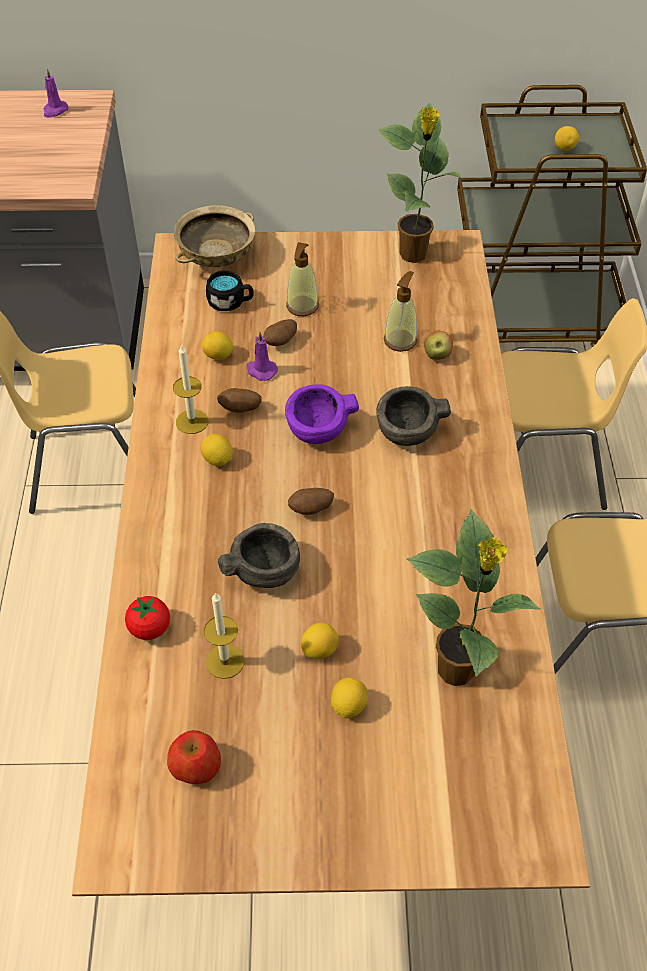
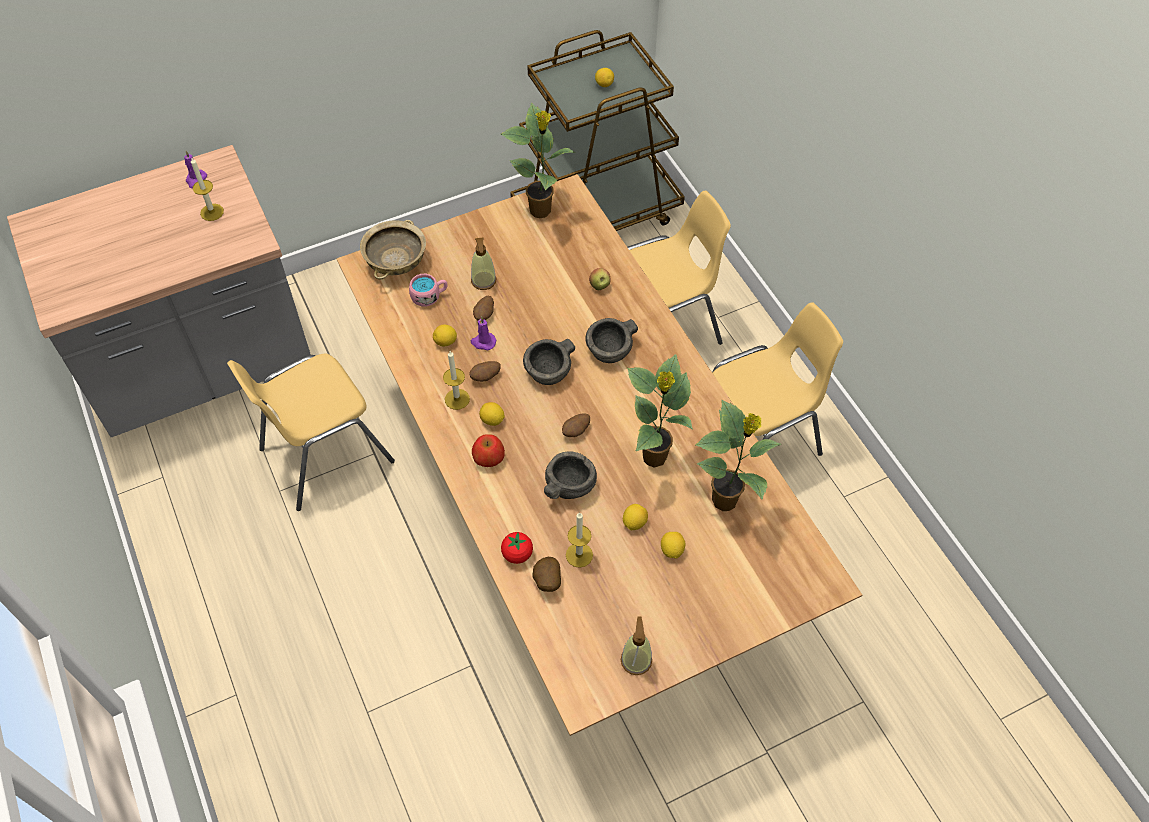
camera: 25 degrees left, 5 degrees up
apple [167,730,221,784] -> apple moved to [472,434,505,467]
black mug [206,270,254,311] -> pink mug [409,274,448,306]
purple bowl [285,385,359,444] -> grey bowl [523,339,575,385]
soap dispenser [384,271,417,352] -> soap dispenser moved to [621,616,652,675]
none -> candle [191,158,224,221]
none -> potato [532,557,561,592]
none -> potted plant [627,354,693,468]

